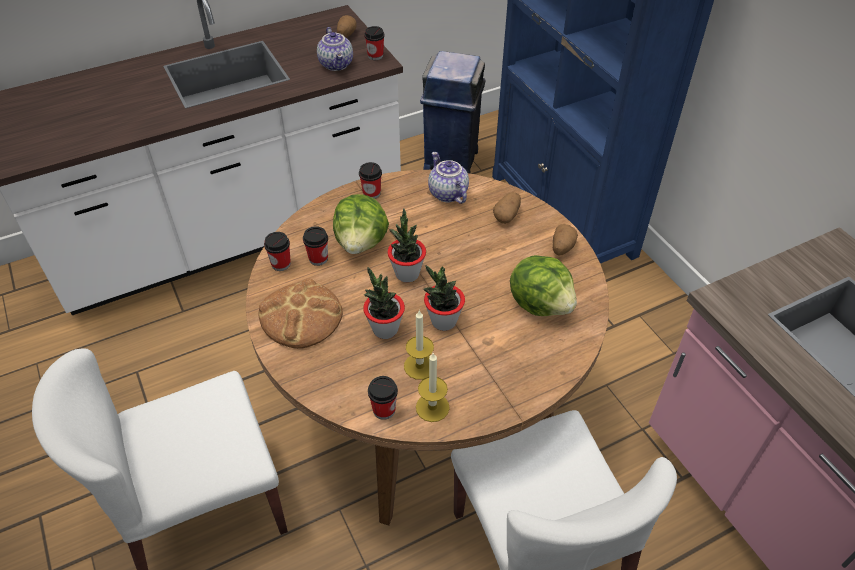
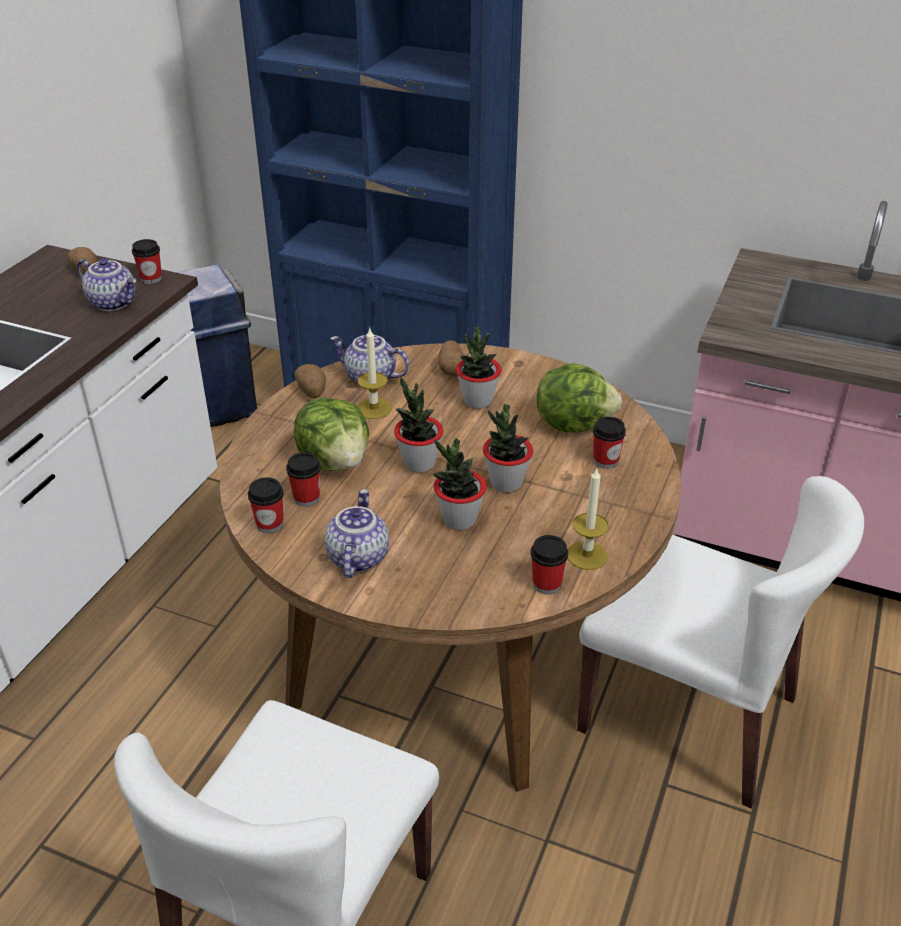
camera: 40 degrees left, 10 degrees down
bread [258,278,343,349] -> teapot [325,489,389,578]
cup [359,162,382,199] -> cup moved to [593,416,626,469]
candle [404,310,434,380] -> candle moved to [357,328,392,419]
potato [553,224,578,255] -> potato moved to [294,364,326,398]
none -> potted plant [456,327,502,409]

